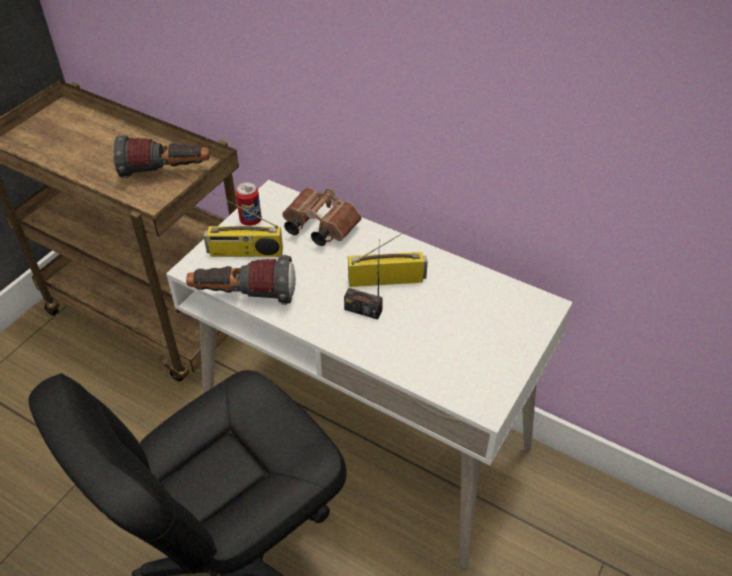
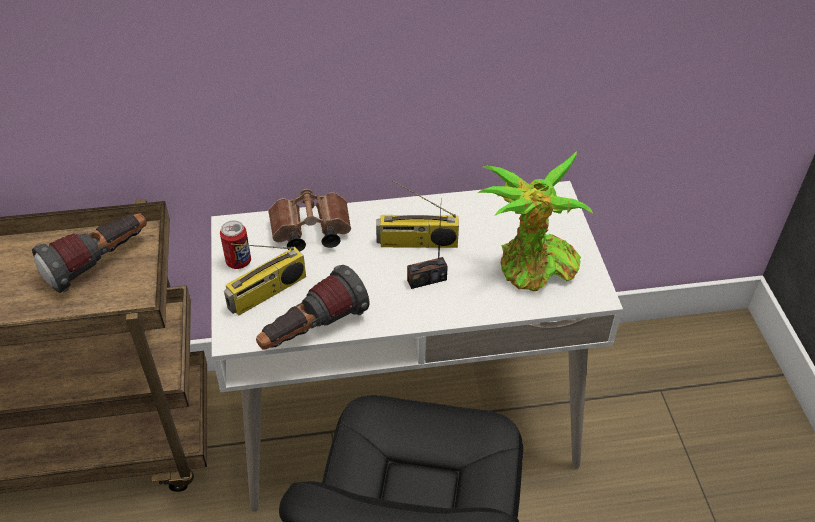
camera: 40 degrees left, 0 degrees up
radio [348,226,428,287] -> radio turned 135 degrees counterclockwise [376,180,459,248]
none -> potted plant [478,151,593,291]

